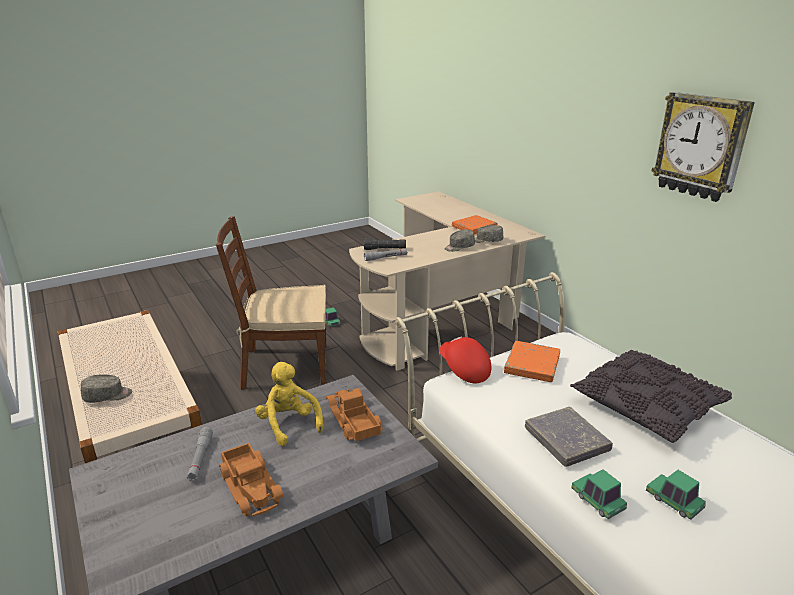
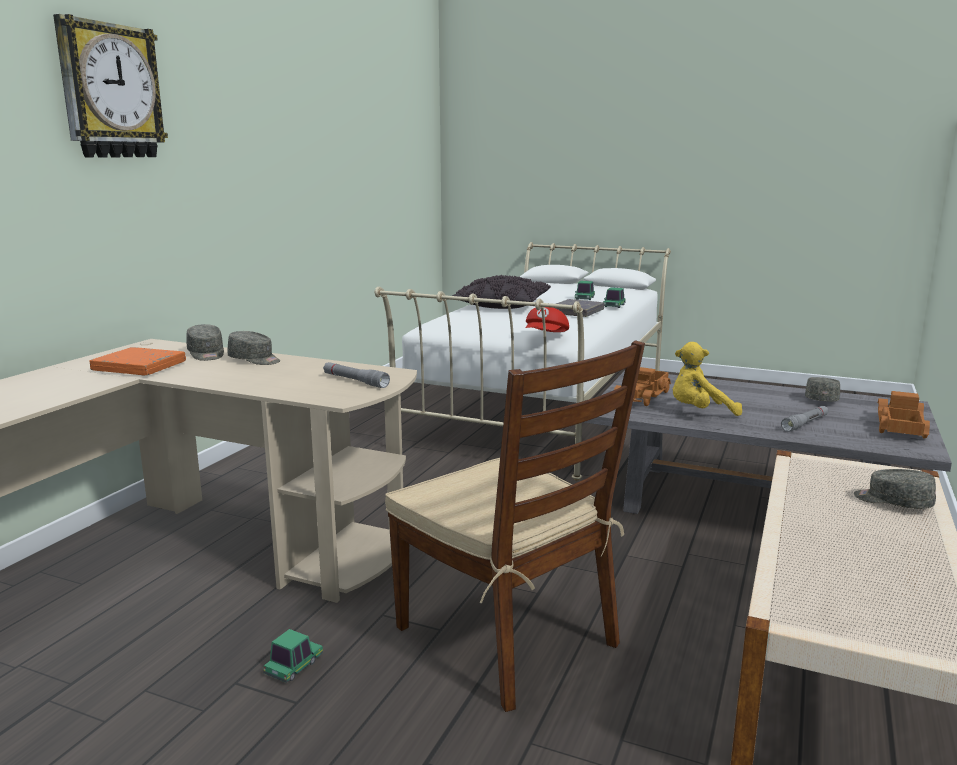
camera: 125 degrees left, 10 degrees down
toy truck [219,443,284,517] -> toy truck moved to [878,391,930,439]
yellow plush toy [255,362,323,446] -> yellow plush toy turned 60 degrees clockwise [673,342,742,416]
black flashlight [364,238,406,250] -> none
orange book [504,341,560,382] -> none
wall clock [651,92,755,202] -> wall clock moved to [53,14,168,158]
none -> grey cap [805,377,840,401]

